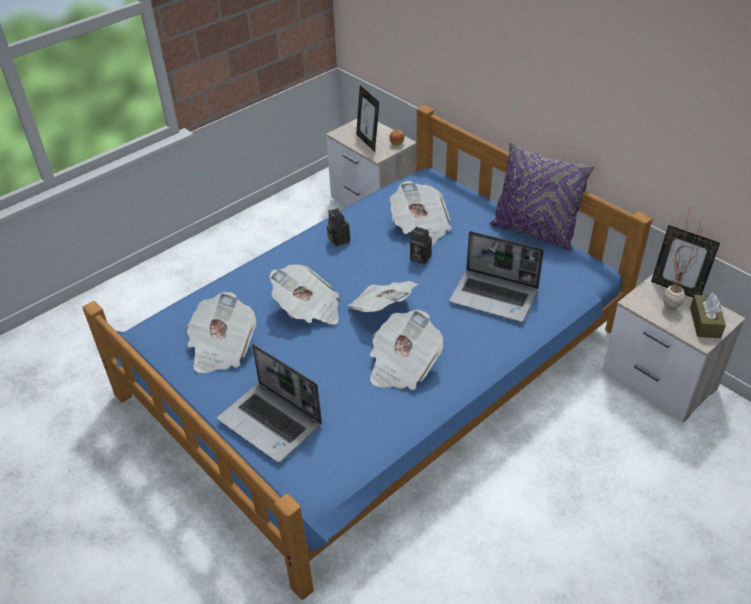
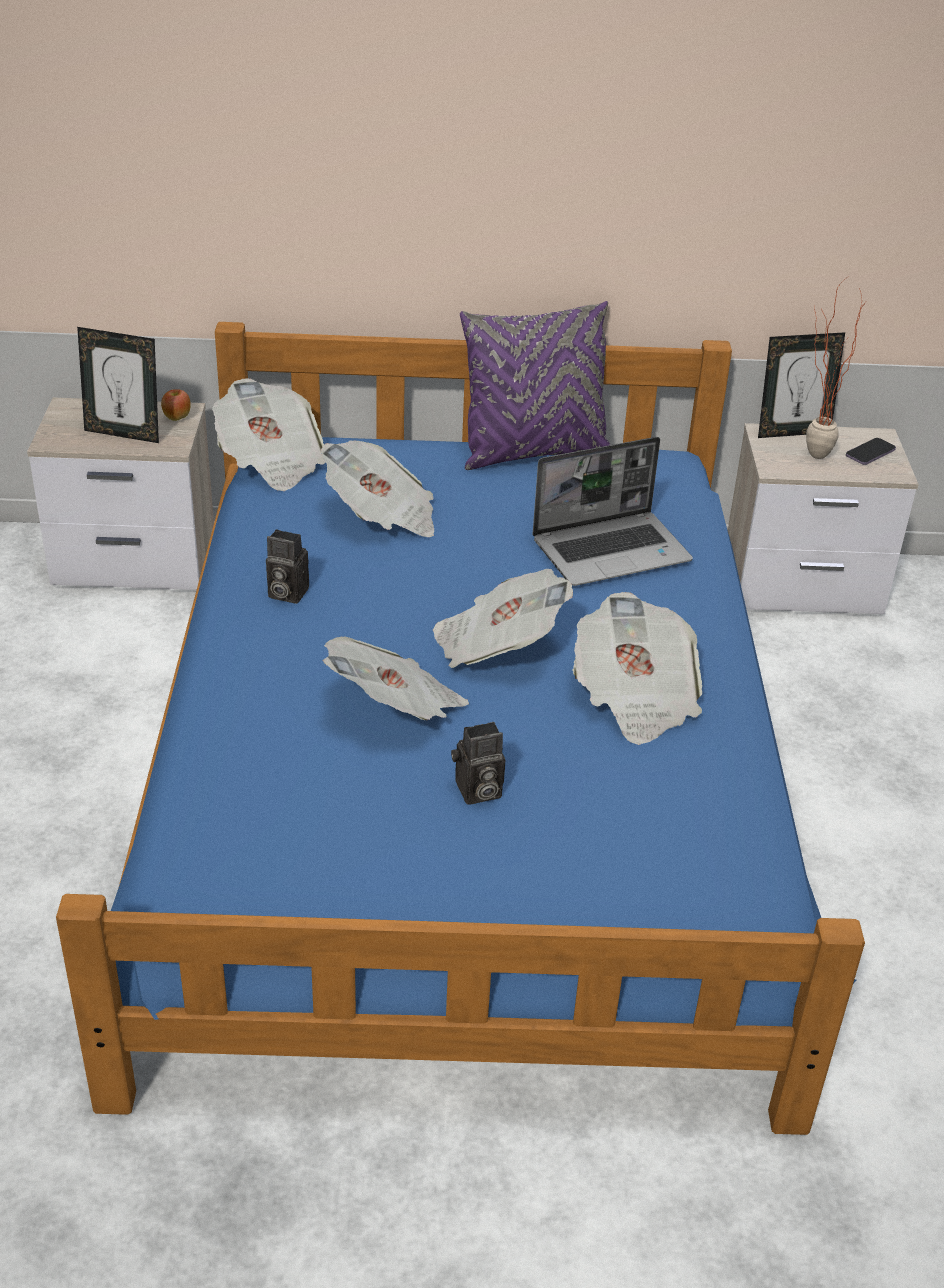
camera: 50 degrees left, 5 degrees down
newspaper [186,292,257,373] -> newspaper moved to [212,378,325,491]
laptop [217,344,322,463] -> none
camera [410,226,432,264] -> camera moved to [451,722,505,804]
brown tissue box [690,293,726,338] -> phone [846,438,896,465]

